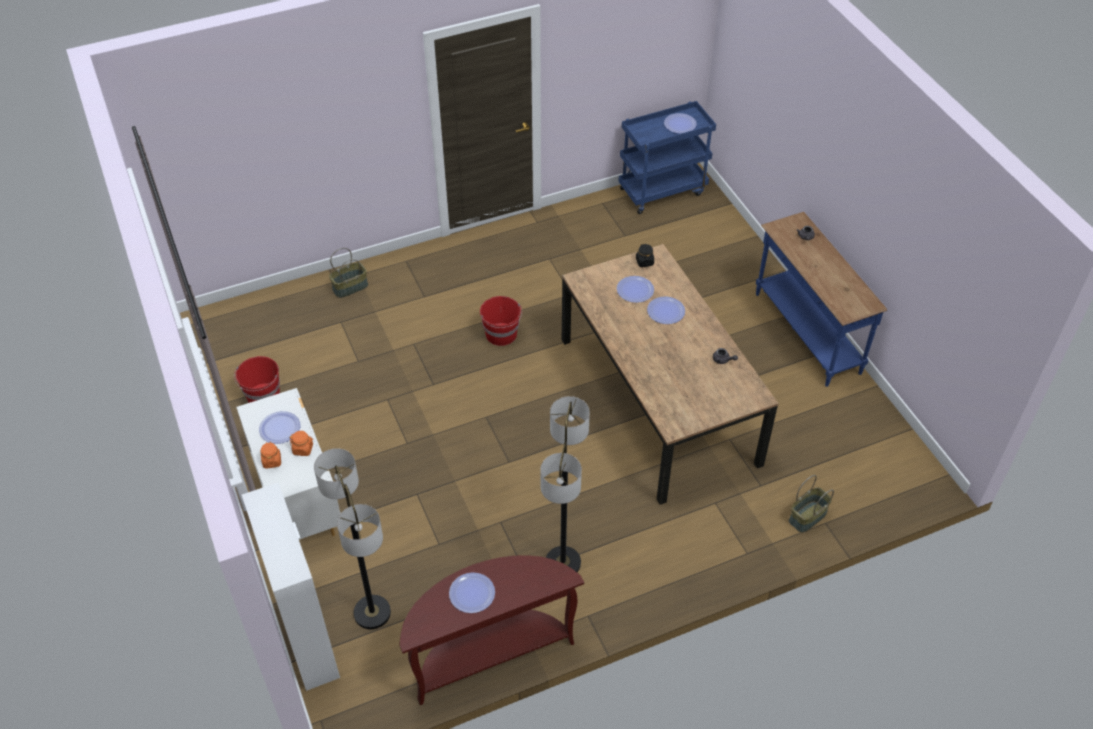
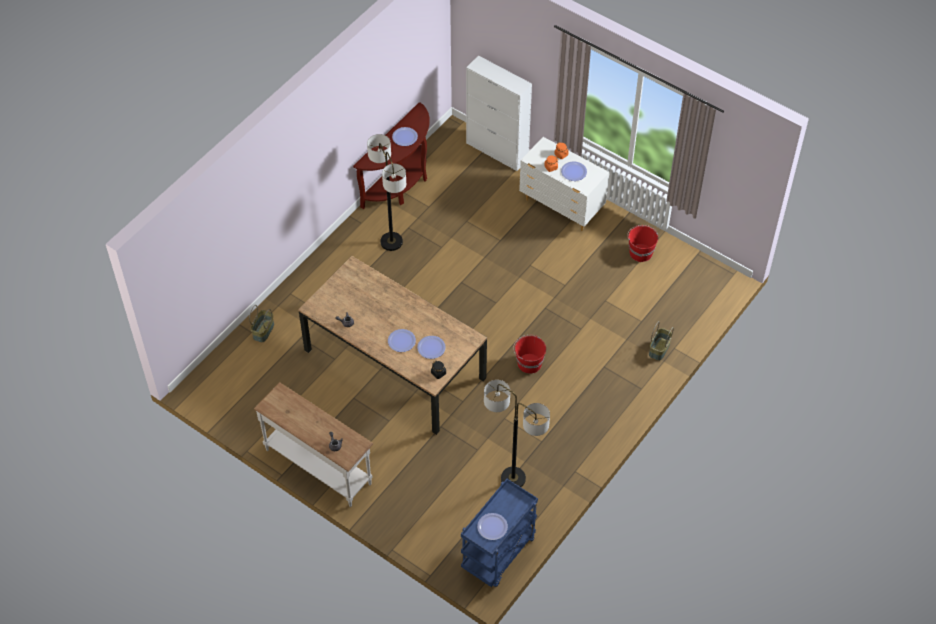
camera: 150 degrees right, 5 degrees up
floor lamp [314,448,391,629] -> floor lamp moved to [484,380,550,487]
blue console table [756,212,887,387] -> white console table [254,382,374,507]

